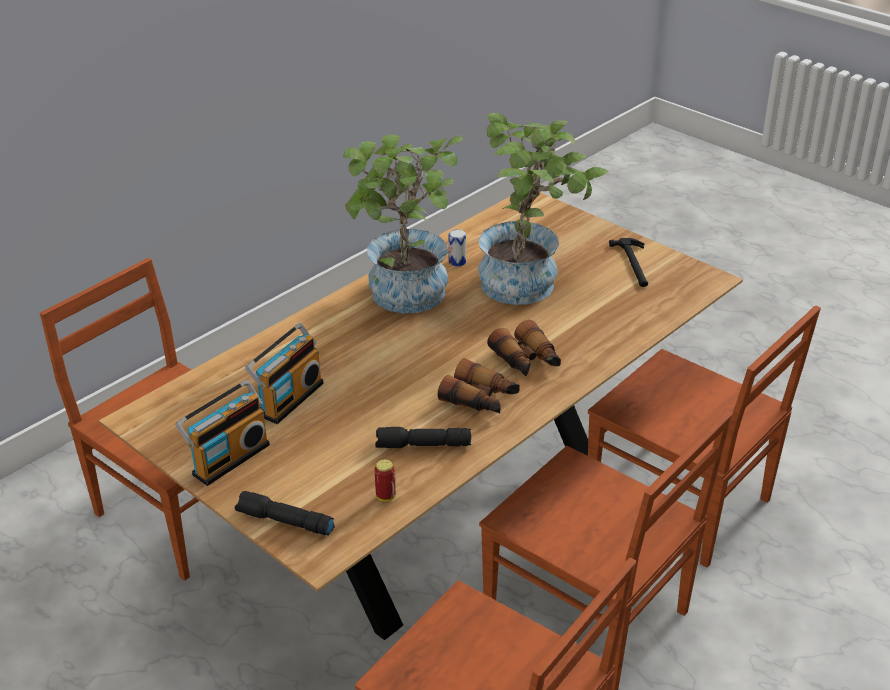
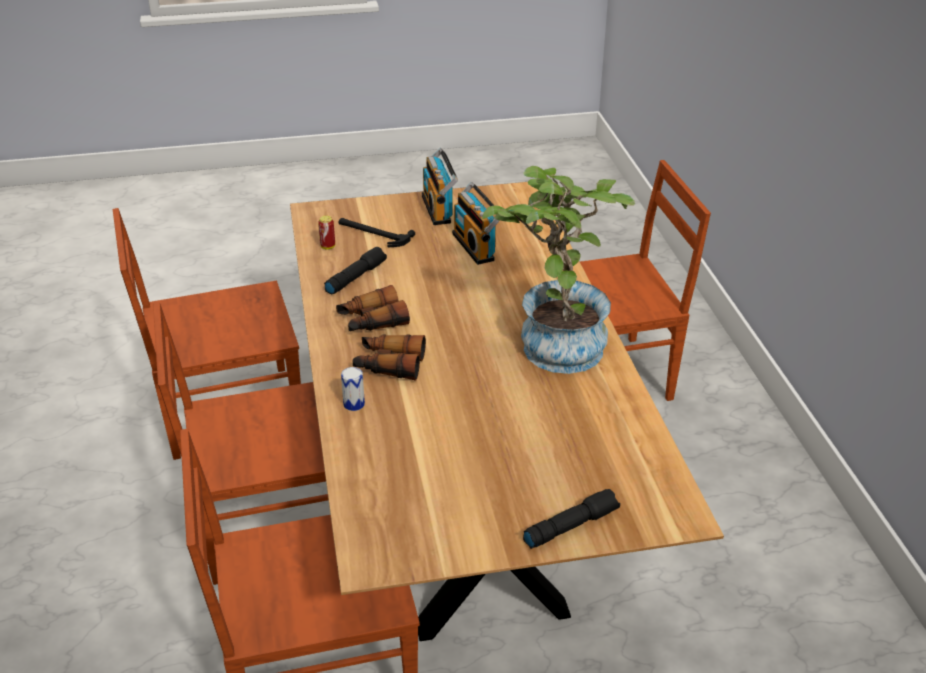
camera: 125 degrees right, 0 degrees up
black flashlight [235,491,335,536] -> black flashlight moved to [523,489,620,549]
can [448,229,466,267] -> can moved to [341,367,365,411]
potted plant [478,113,608,305] -> none
hammer [609,238,648,287] -> hammer moved to [338,218,415,247]

